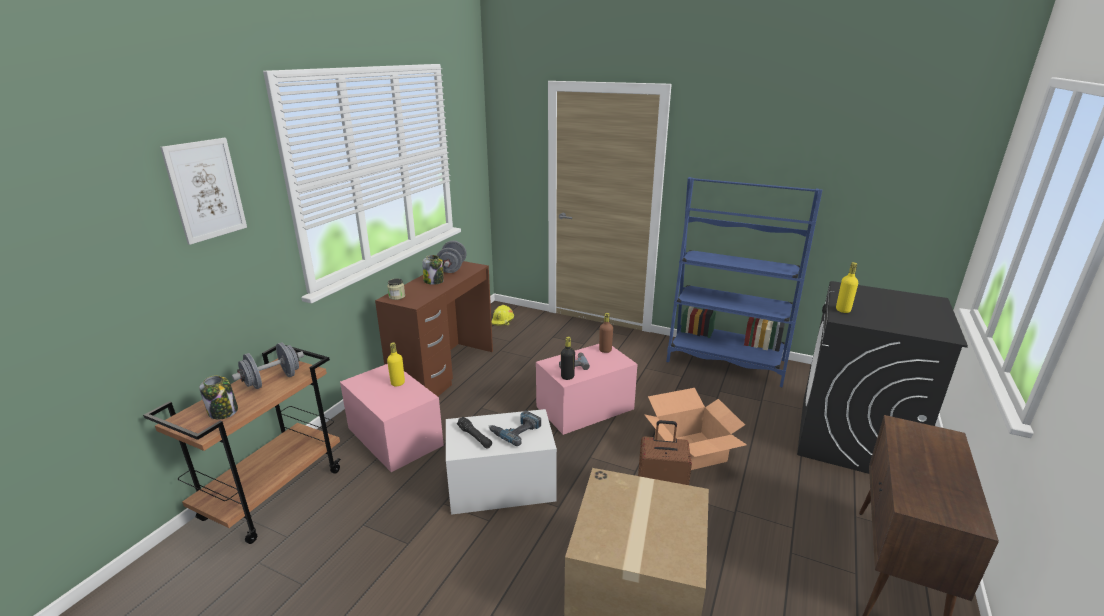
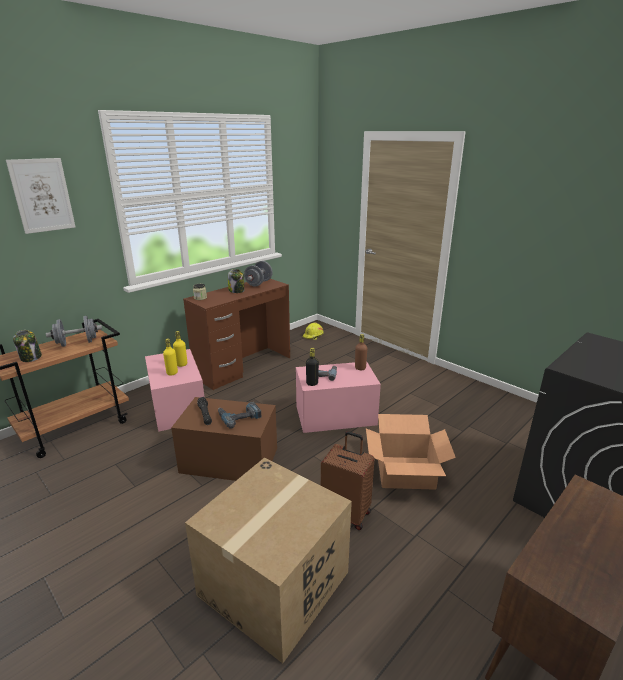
camera: 20 degrees right, 0 degrees up
white storage box [446,409,557,515] -> brown storage box [171,397,277,481]
blue bookcase [666,177,822,387] -> none
yellow bottle [836,262,858,313] -> yellow bottle moved to [163,338,178,376]

